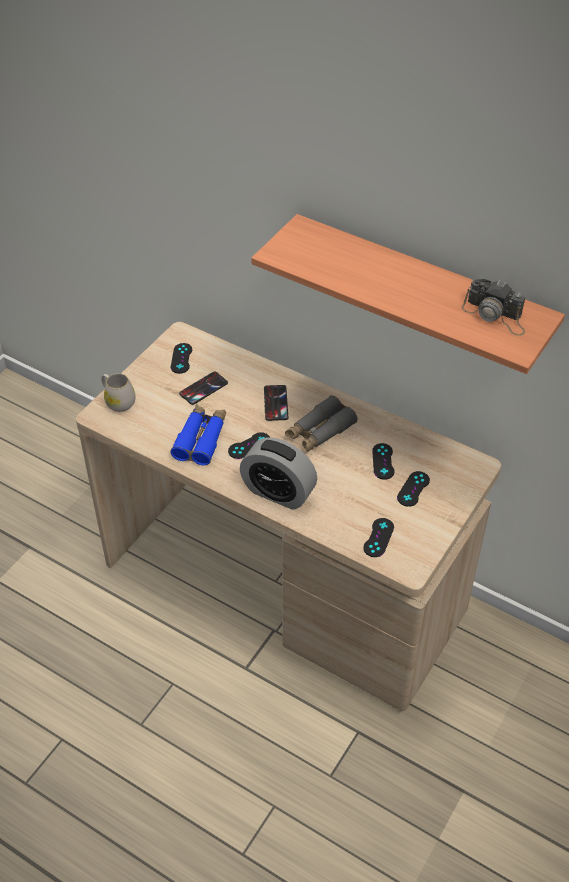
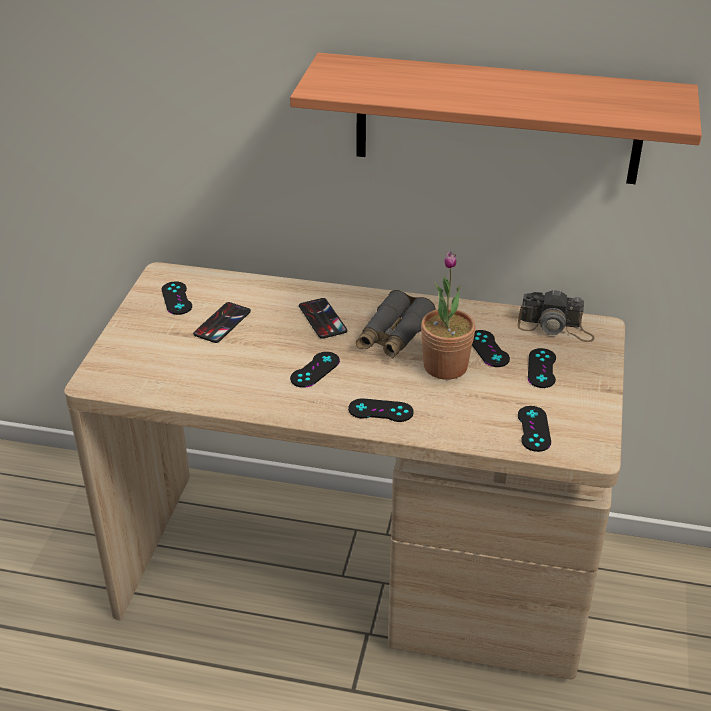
camera: 20 degrees left, 10 degrees down
white mug [102,373,135,412] -> none
blue binoculars [170,404,226,465] -> none
alarm clock [240,437,317,510] -> black game controller [348,399,414,422]
camera [462,279,525,336] -> camera moved to [518,289,595,342]
none -> potted plant [421,251,476,379]

